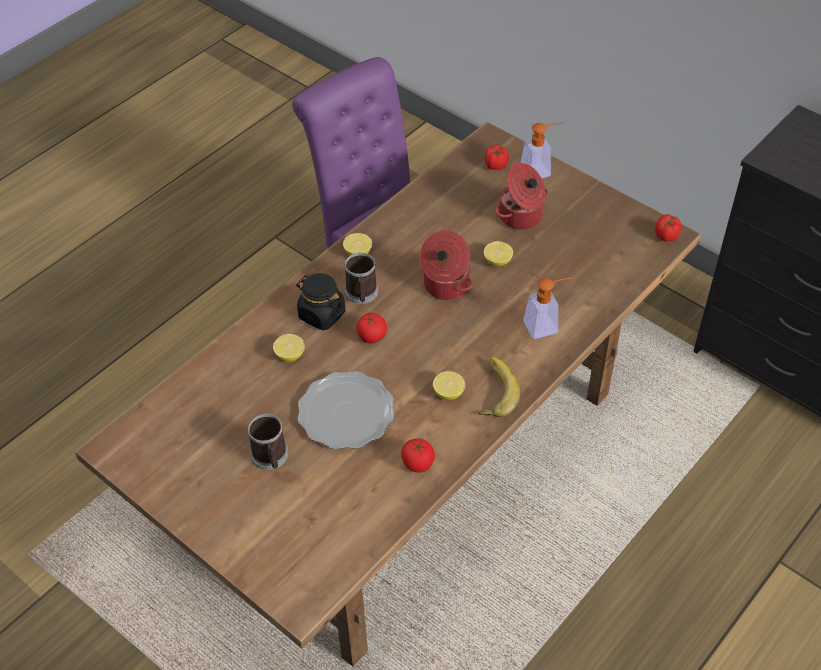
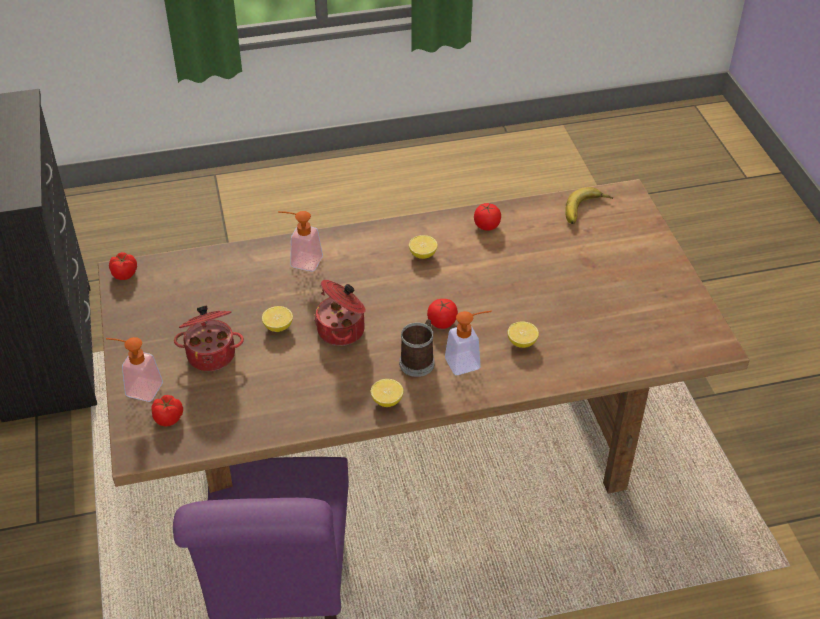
camera: 145 degrees left, 5 degrees down
mug [248,414,288,470] -> none
black jar [296,273,345,331] -> soap dispenser [445,311,492,375]
plate [298,371,394,449] -> none
banana [478,357,520,417] -> banana moved to [565,187,613,224]

